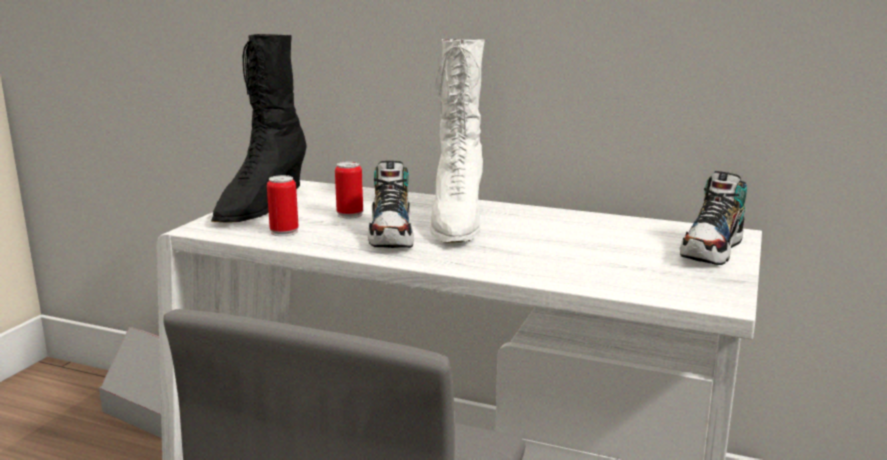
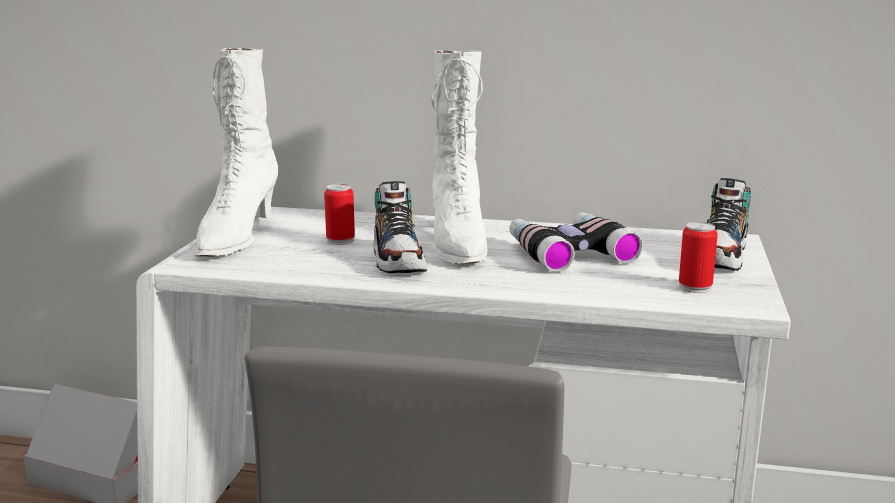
camera: 10 degrees left, 0 degrees up
black boot [211,34,307,223] -> white boot [195,48,279,256]
can [267,175,299,236] -> can moved to [679,222,718,293]
none -> binoculars [509,212,643,272]

